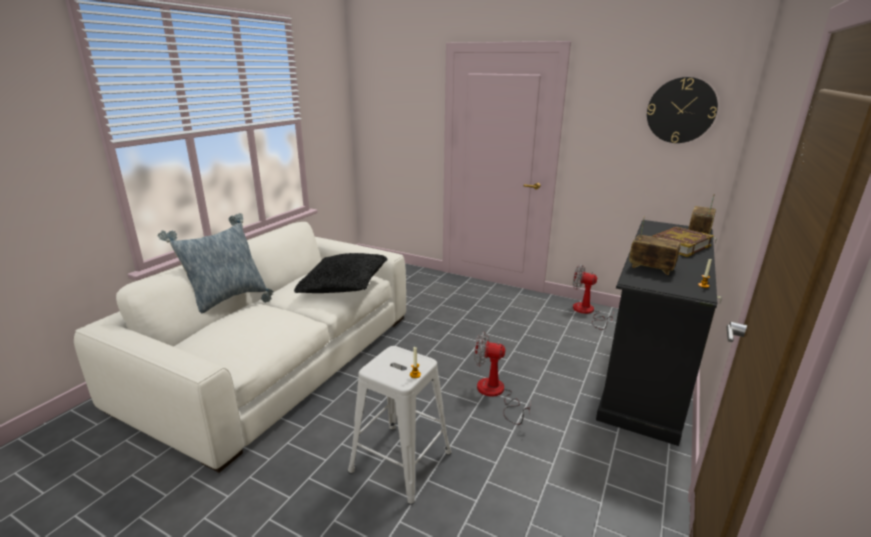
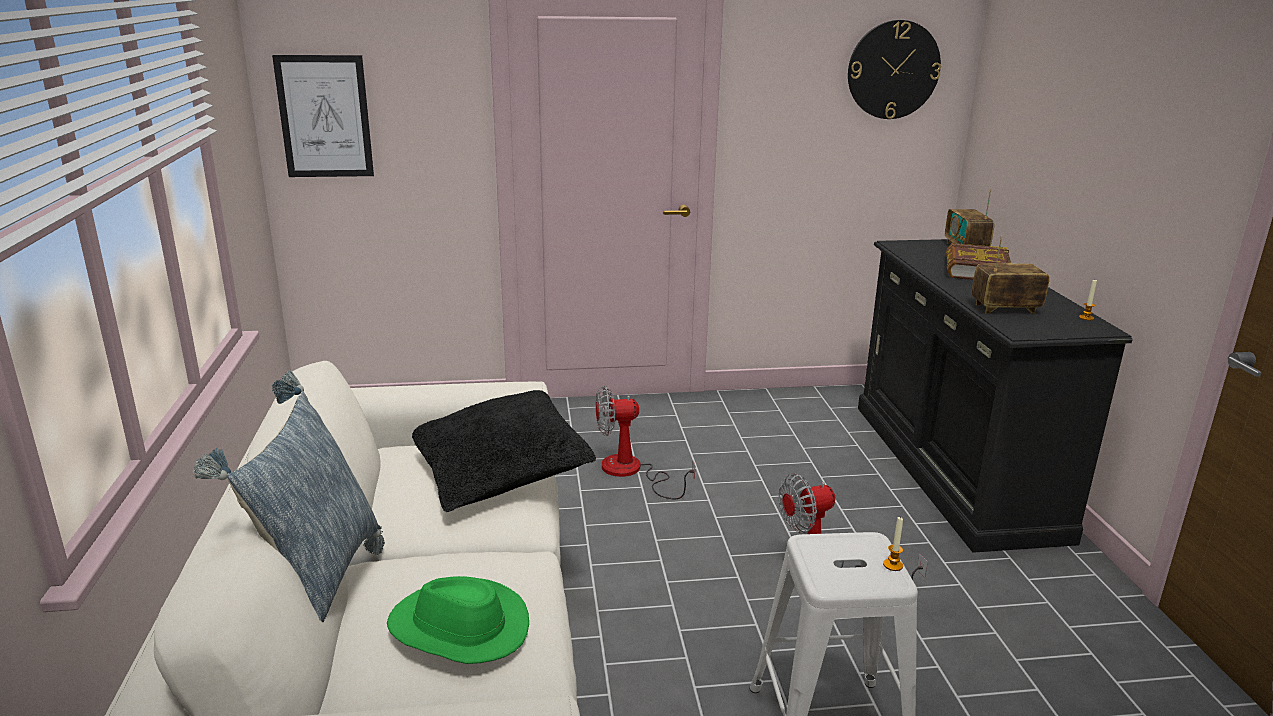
camera: 35 degrees left, 0 degrees up
fan [573,265,614,330] -> fan moved to [596,386,695,499]
none -> picture [272,55,374,177]
none -> green hat [387,576,529,664]

